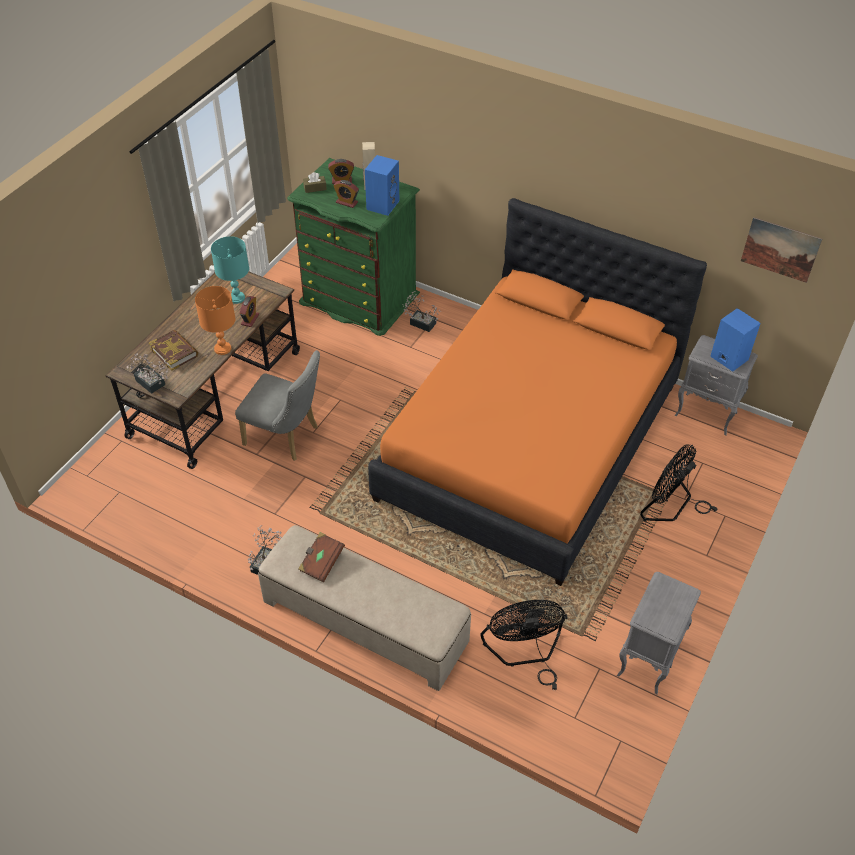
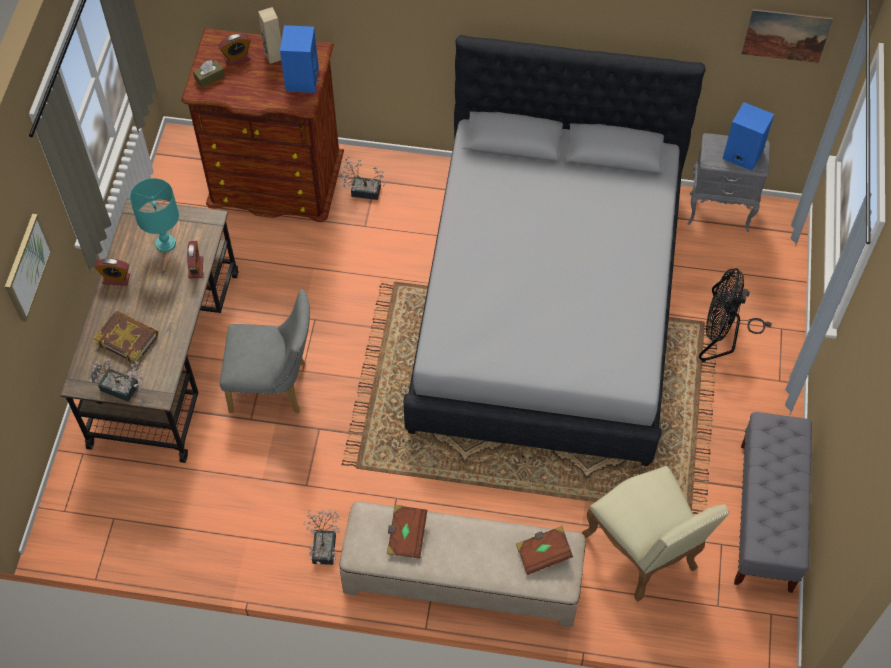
camera: 20 degrees left, 10 degrees up
orange table lamp [195,286,235,355] -> none
green dresser [287,158,420,336] -> brown dresser [181,28,344,222]
alarm clock [333,180,359,208] -> alarm clock moved to [95,259,130,286]
orange bed [368,198,707,586] -> grey bed [403,35,706,466]
black fan [481,600,568,690] -> beige chair [582,466,729,602]
grey nightstand [617,572,701,694] -> grey bench [734,412,812,593]
none -> picture [5,214,52,322]
none -> brown book [516,526,573,575]

